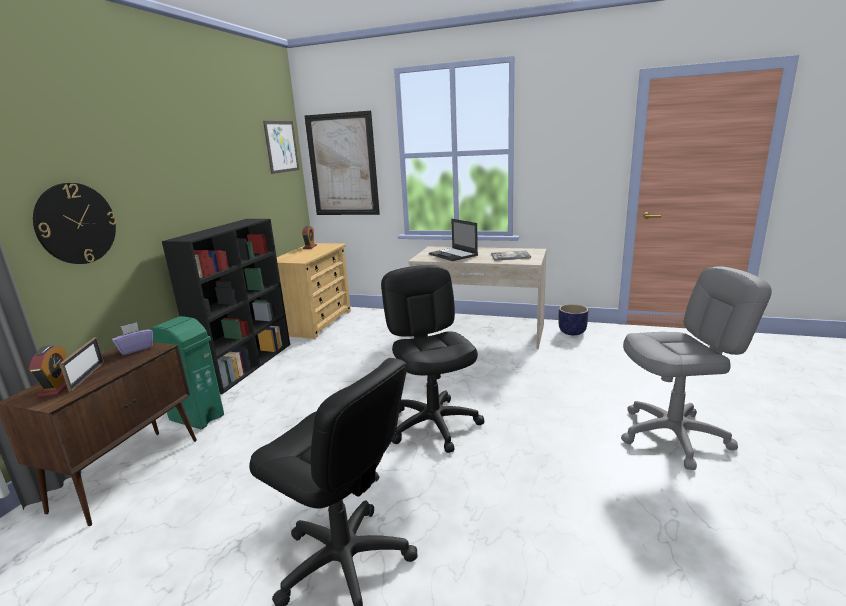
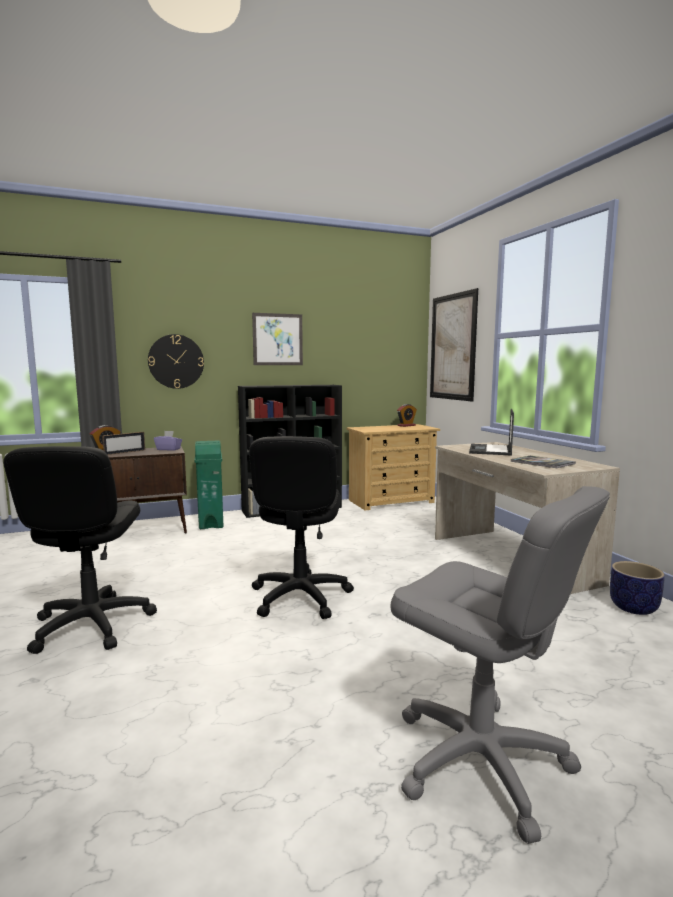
camera: 50 degrees right, 10 degrees down
picture [263,121,299,174] -> picture moved to [252,313,303,365]
black office chair [381,265,484,453] -> black office chair turned 150 degrees clockwise [249,436,354,619]

